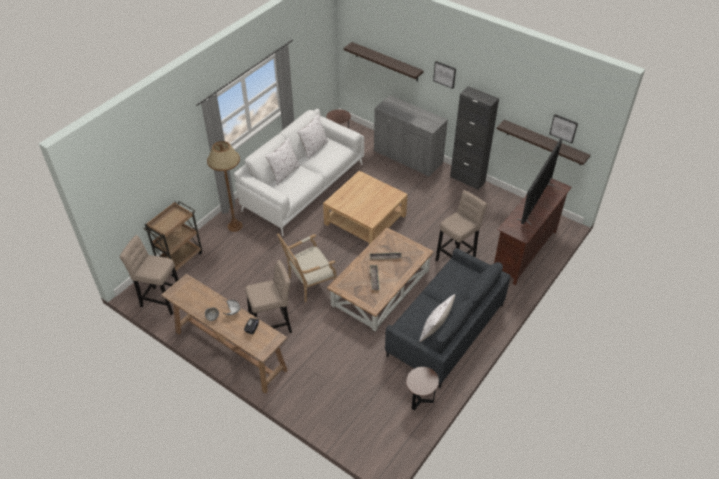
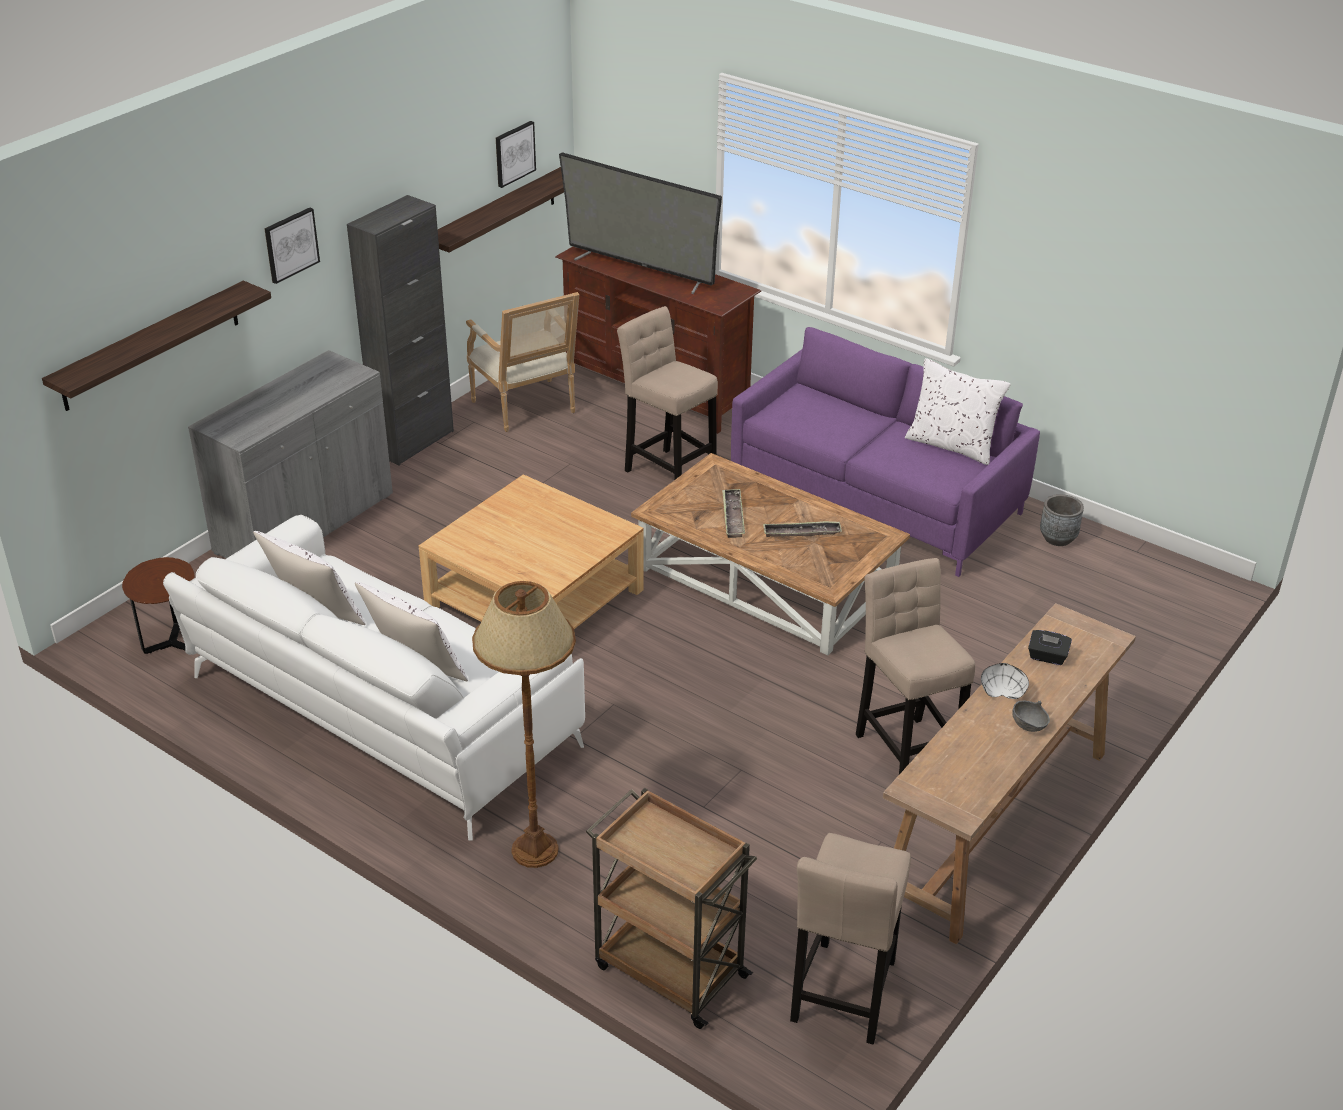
camera: 90 degrees left, 10 degrees down
armchair [277,233,337,302] -> armchair moved to [466,292,579,432]
grey sofa [385,248,511,388] -> purple sofa [731,327,1040,577]
brown side table [406,367,439,410] -> grey planter [1040,494,1084,546]

